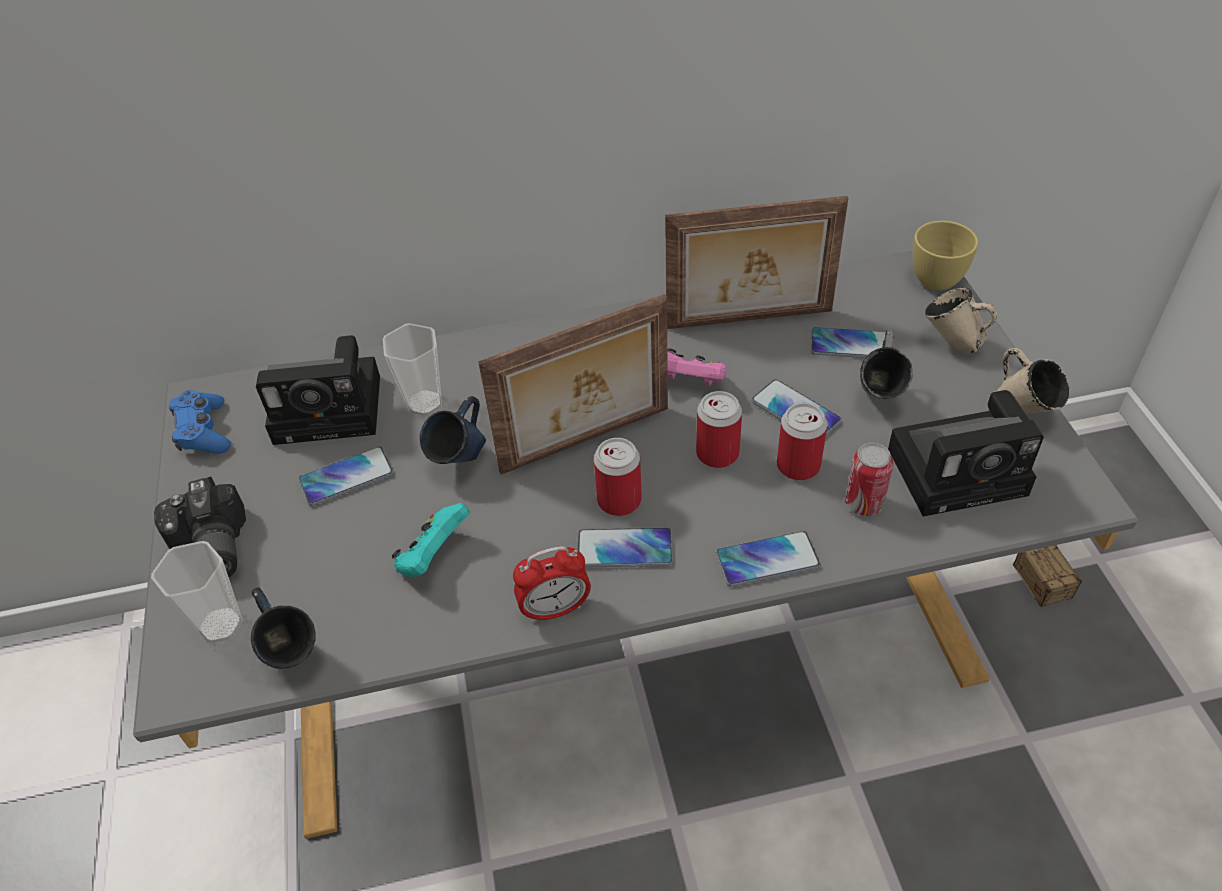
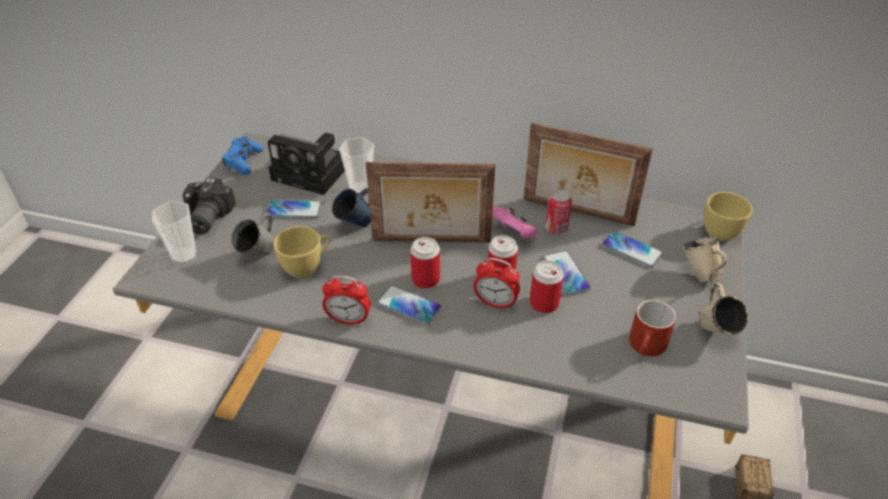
camera: 25 degrees right, 5 degrees down
blue mug [251,588,316,669] -> none
turquoise game controller [392,503,470,578] -> yellow cup [274,226,330,278]
phone [716,531,820,587] -> none
can [845,443,893,516] -> can moved to [545,189,572,235]
grey mug [860,330,913,399] -> grey mug moved to [231,212,275,255]
camera [888,390,1044,517] -> red mug [629,300,676,357]
none -> alarm clock [474,258,520,310]

